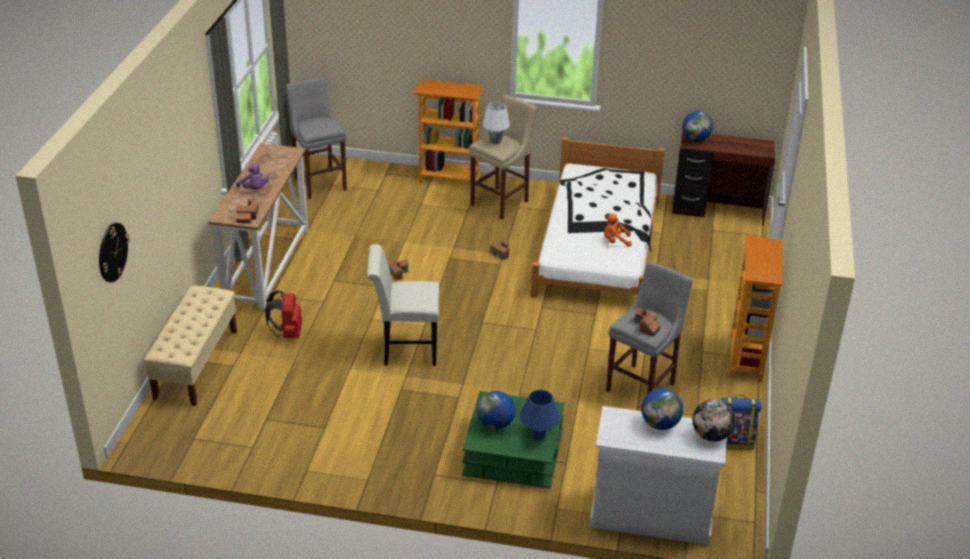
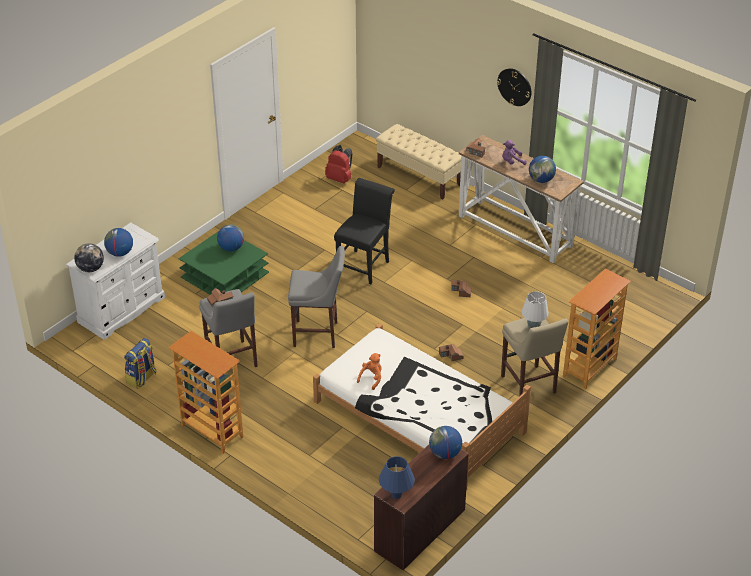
camera: 120 degrees right, 5 degrees up
wall clock [99,223,130,282] -> wall clock moved to [497,68,532,106]
red backpack [265,290,302,338] -> red backpack moved to [325,145,352,184]
grey stool [286,77,347,199] -> grey stool moved to [288,246,345,348]
white chair [367,244,439,366] -> black chair [334,178,395,284]
blue table lamp [519,390,560,440] -> blue table lamp moved to [379,456,415,499]
none -> globe [529,156,556,183]

